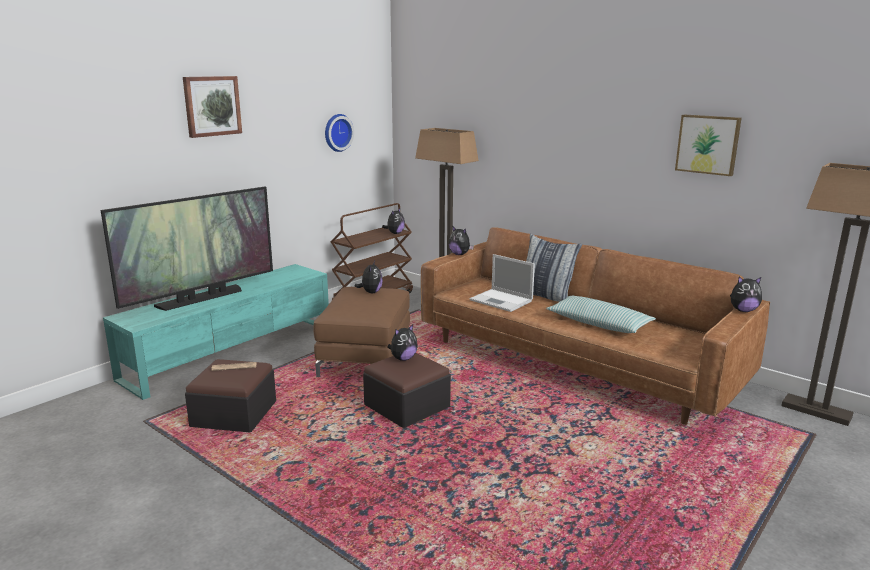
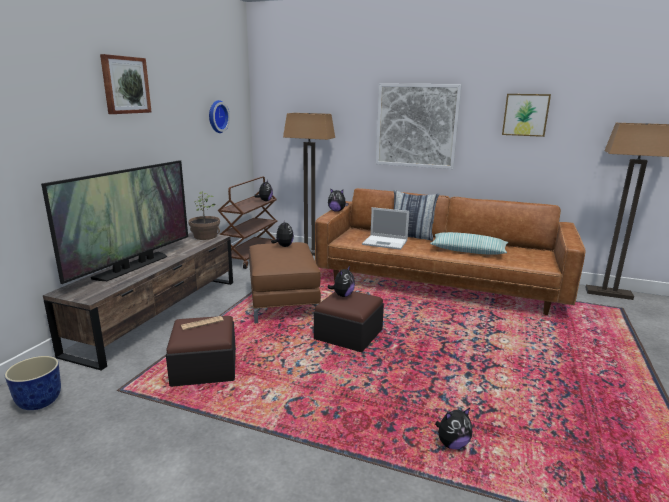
camera: 20 degrees left, 0 degrees up
turquoise tv stand [103,264,329,400] -> brown tv stand [43,232,233,371]
plush toy [730,277,762,312] -> plush toy moved to [435,408,472,449]
none -> planter [5,356,61,410]
none -> potted plant [188,191,220,240]
none -> picture [376,83,462,169]

